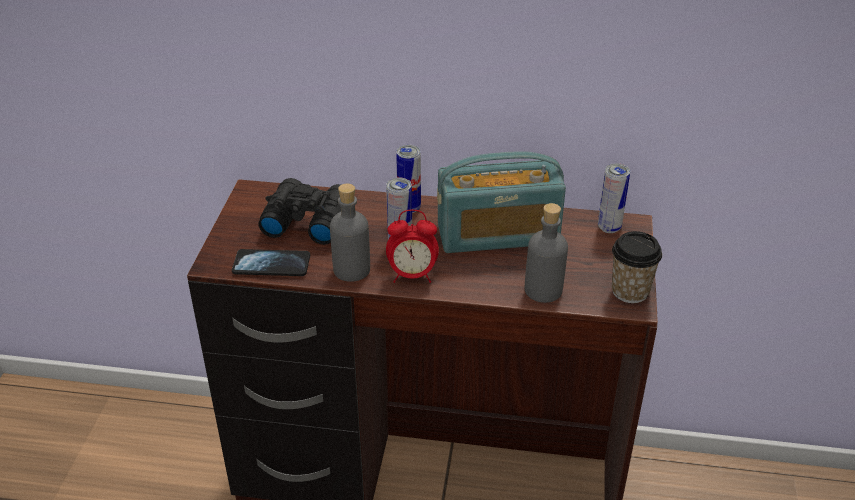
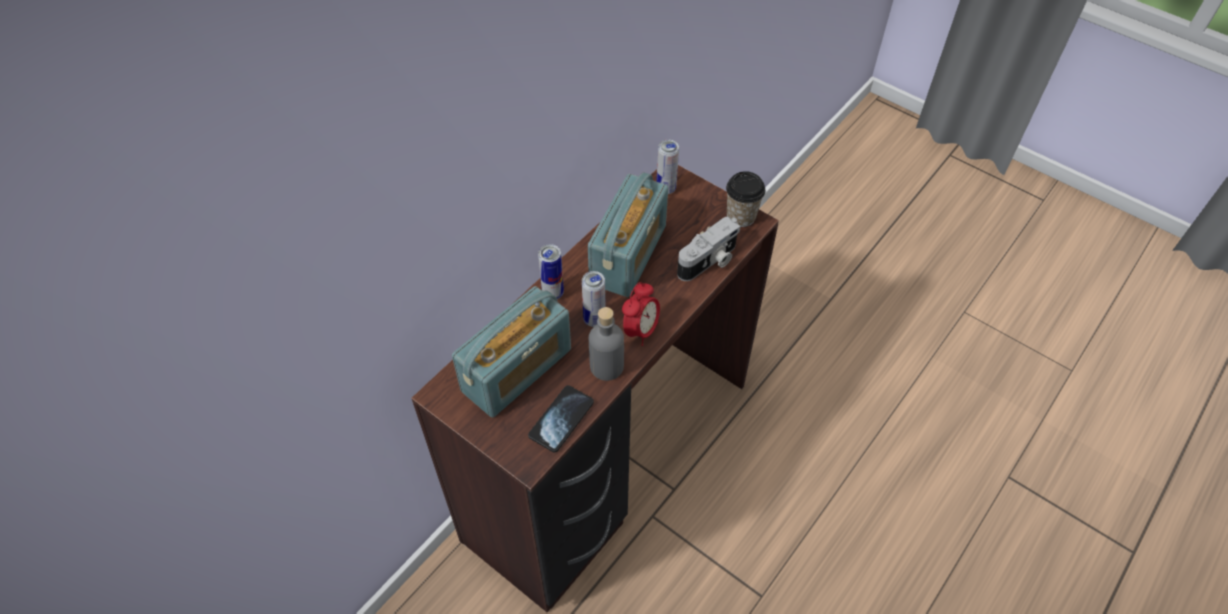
camera: 60 degrees left, 15 degrees up
black binoculars [258,178,341,245] -> radio [452,286,571,417]
grey bottle [525,203,568,303] -> camera [677,216,741,281]

